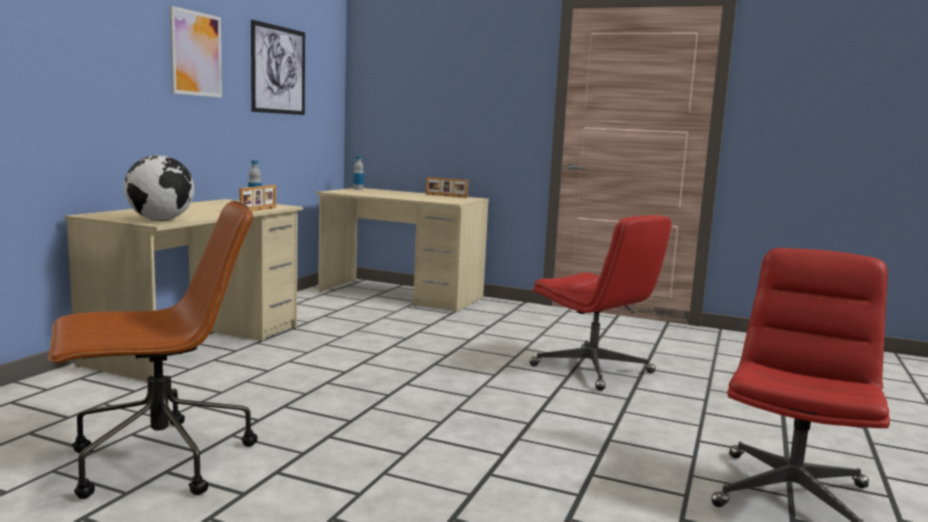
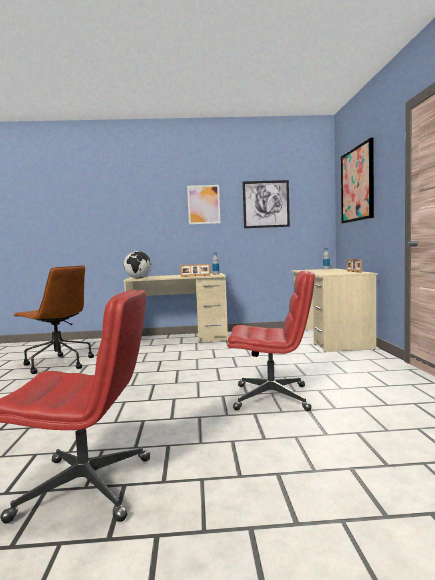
camera: 65 degrees right, 5 degrees down
red office chair [529,215,671,391] -> red office chair turned 105 degrees counterclockwise [228,271,315,411]
none -> picture [341,138,374,224]

